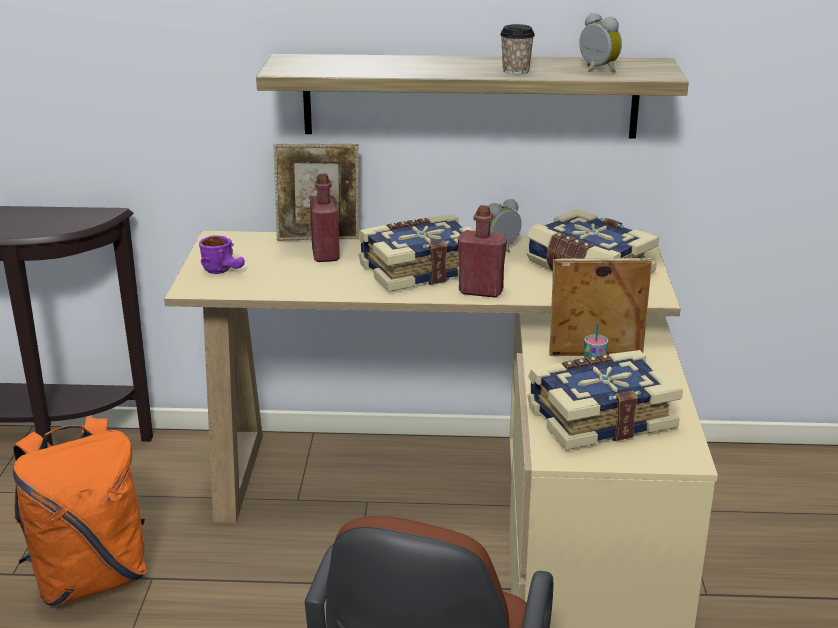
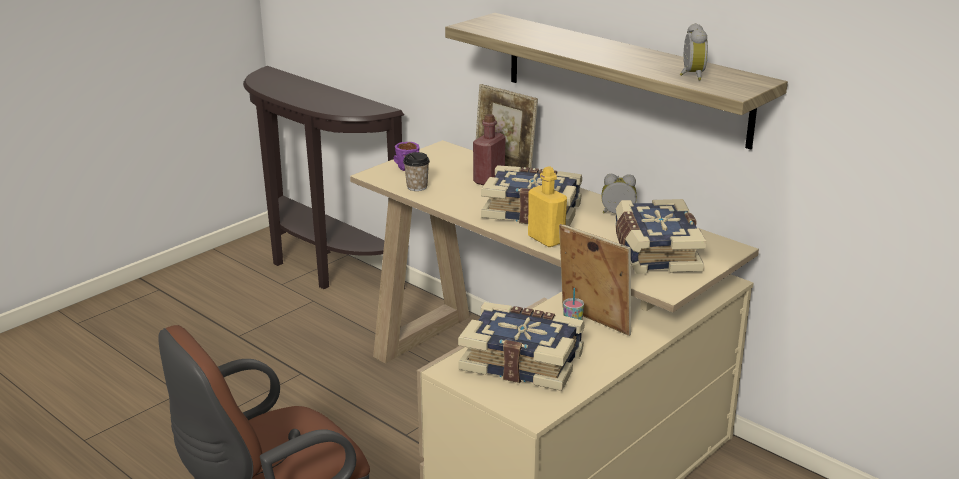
camera: 40 degrees right, 0 degrees up
orange backpack [13,417,147,606] -> none
red bottle [458,205,507,298] -> yellow bottle [528,166,567,247]
cup [500,24,535,74] -> cup moved to [403,152,430,191]

